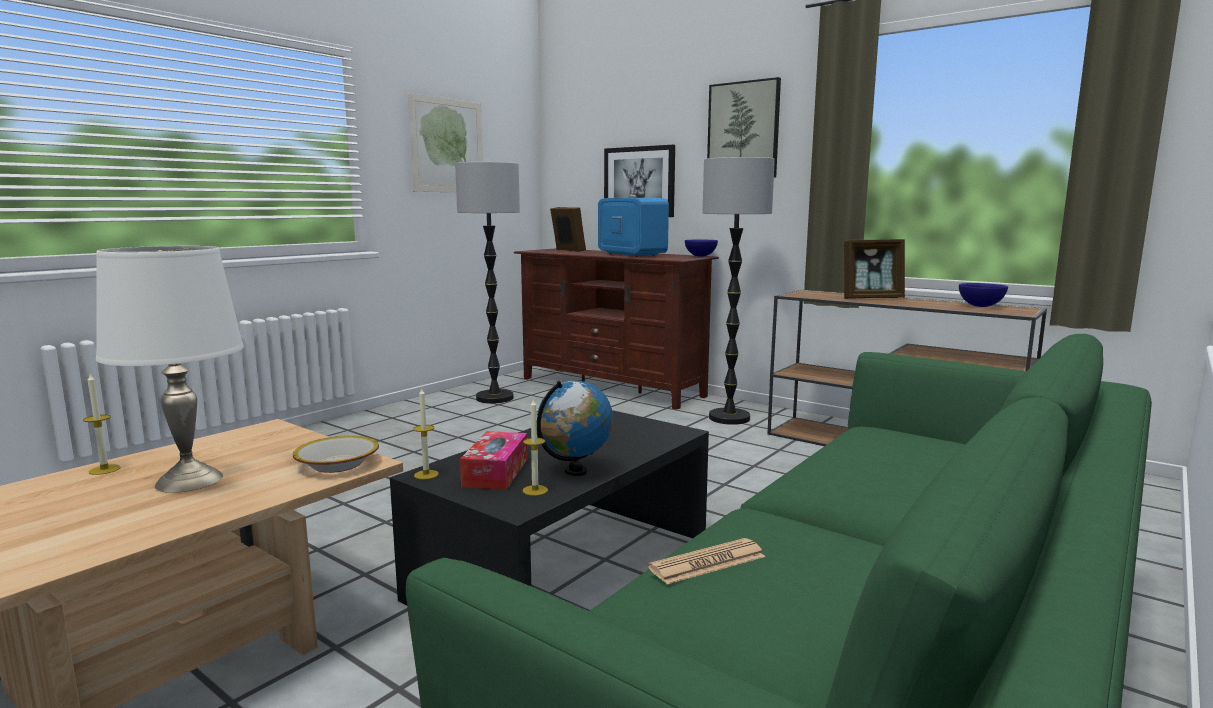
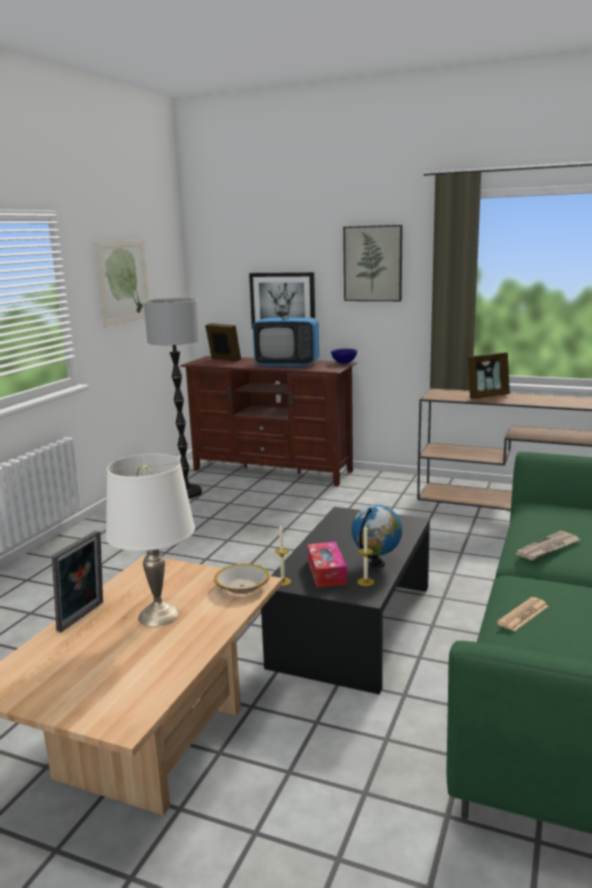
camera: 15 degrees left, 5 degrees up
candle [83,374,121,475] -> picture frame [52,530,103,632]
television [598,158,669,257] -> television turned 150 degrees clockwise [253,288,319,367]
floor lamp [703,157,775,425] -> none
blue bowl [959,283,1008,307] -> none
none -> newspaper [515,531,581,561]

